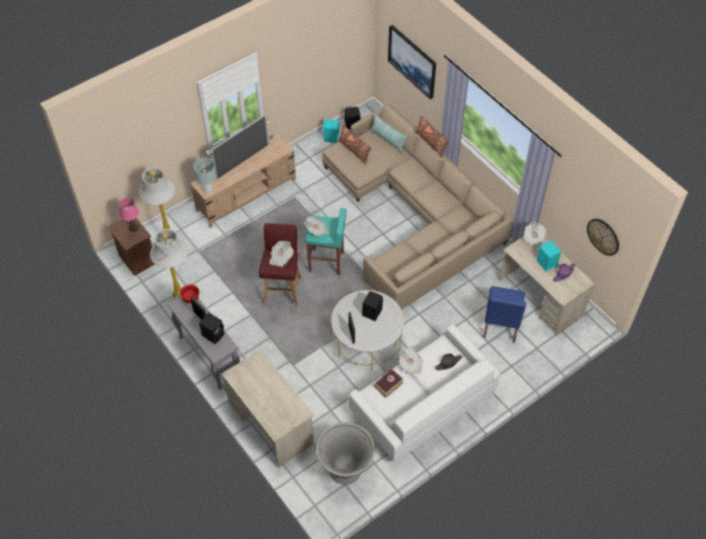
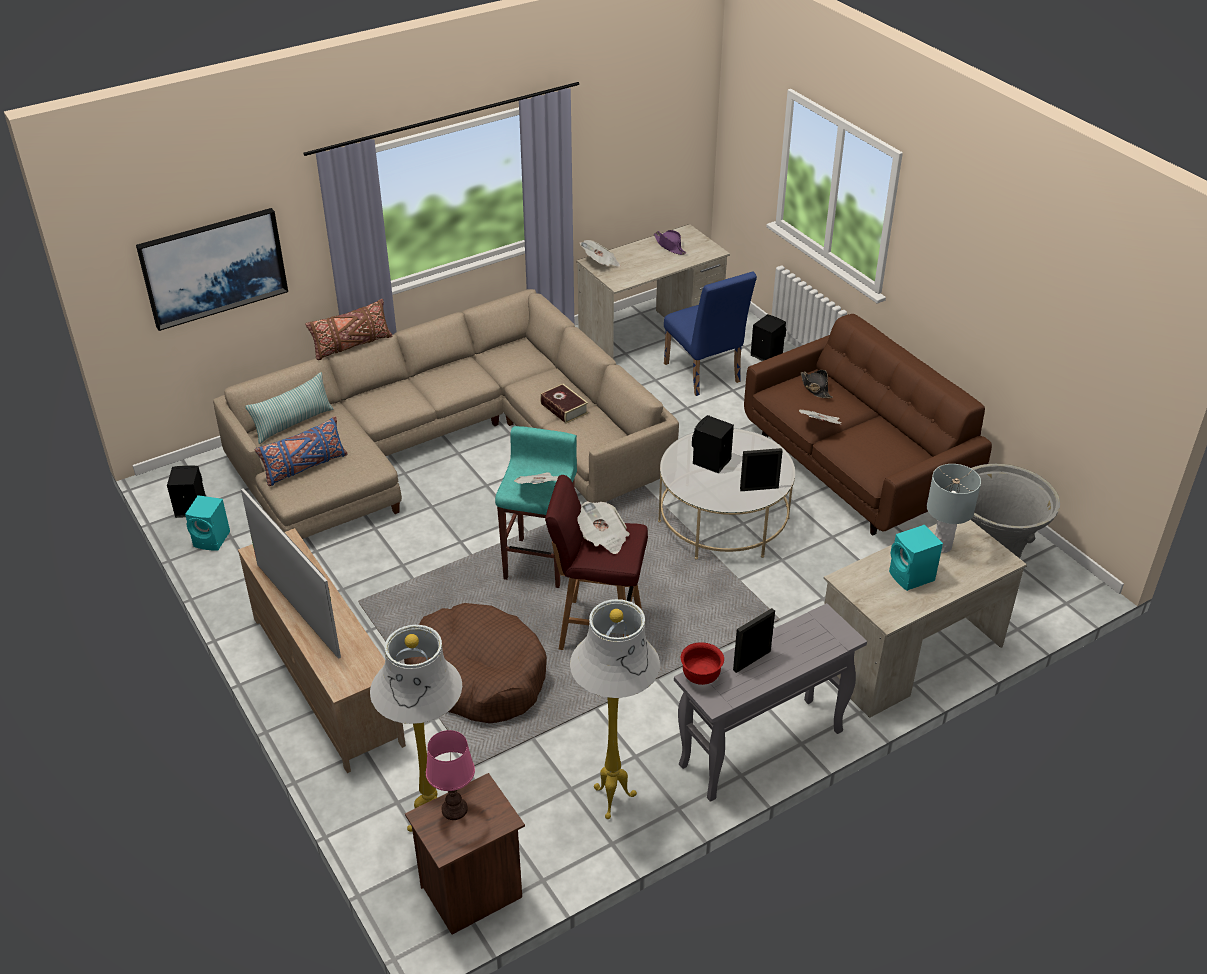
camera: 85 degrees left, 15 degrees down
grey table lamp [193,158,216,195] -> grey table lamp moved to [927,464,981,553]
black speaker [199,313,224,344] -> black speaker moved to [751,314,786,361]
brown pillow [338,124,372,165] -> blue pillow [255,416,348,486]
white sofa [349,324,500,462] -> brown sofa [744,314,992,535]
book [374,369,404,398] -> book moved to [540,384,588,424]
blue chair [483,286,526,343] -> blue chair turned 45 degrees clockwise [664,272,757,396]
turquoise speaker [536,241,561,271] -> turquoise speaker moved to [889,525,943,591]
wall clock [587,219,619,256] -> none
none -> brown dog bed [404,603,547,723]

